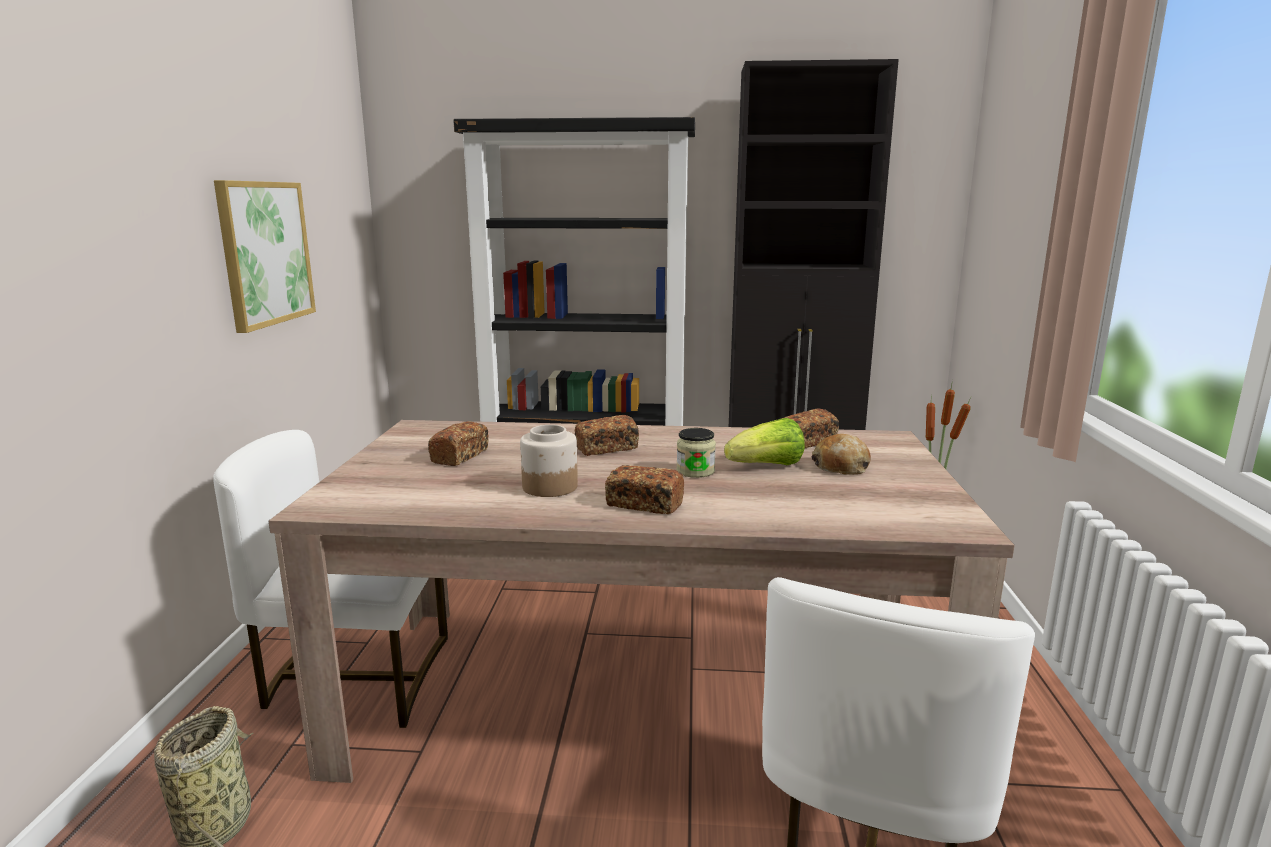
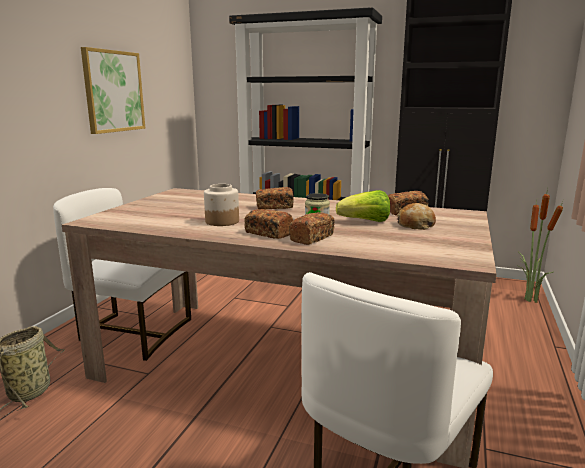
camera: 15 degrees right, 0 degrees up
bread [428,421,489,466] -> bread moved to [289,212,335,245]

